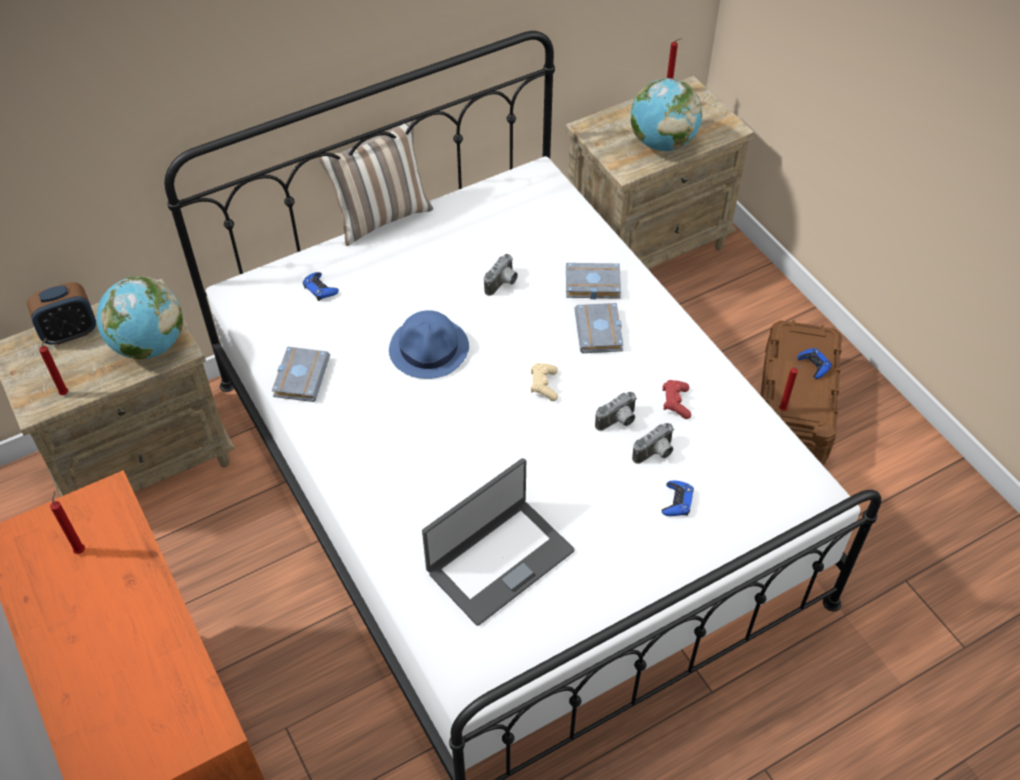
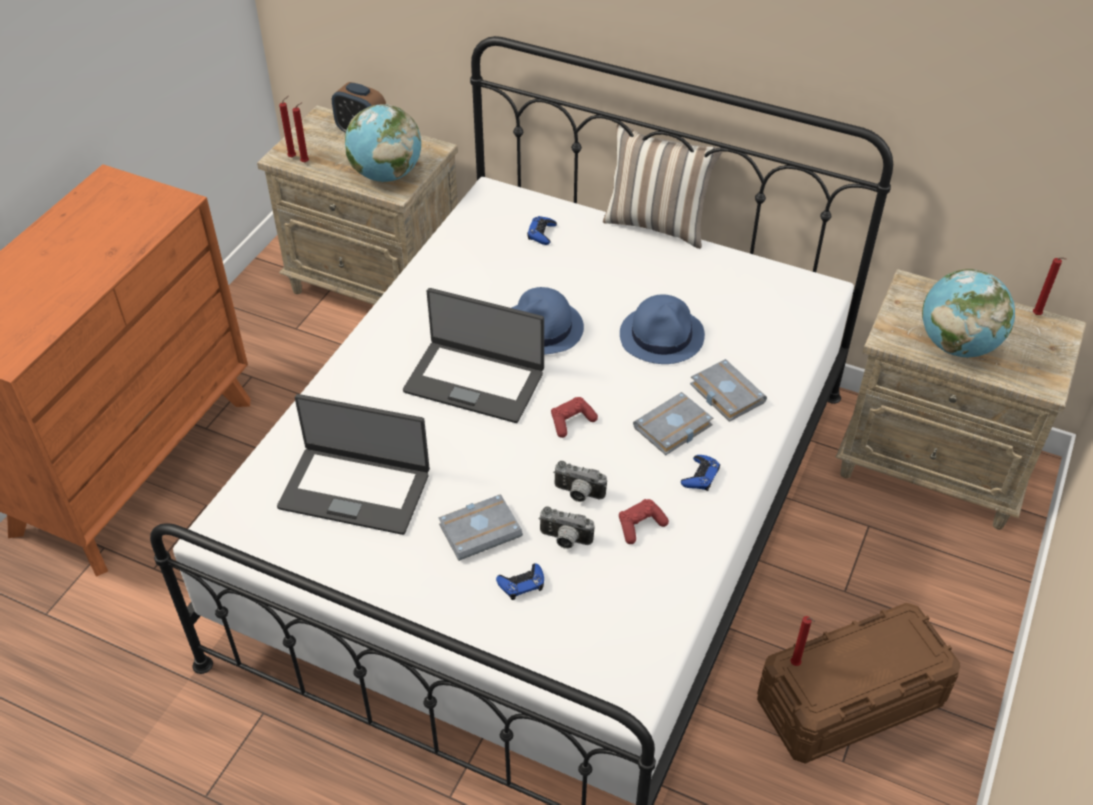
camera: 55 degrees right, 5 degrees down
red candle [50,491,85,554] -> red candle moved to [279,96,296,158]
grey book [272,347,330,402] -> grey book moved to [439,494,523,561]
camera [484,254,518,296] -> blue hat [620,294,705,364]
beige game controller [531,363,558,401] -> red game controller [551,397,598,438]
blue game controller [797,348,832,379] -> blue game controller moved to [681,455,720,491]
none -> laptop [403,288,544,423]

